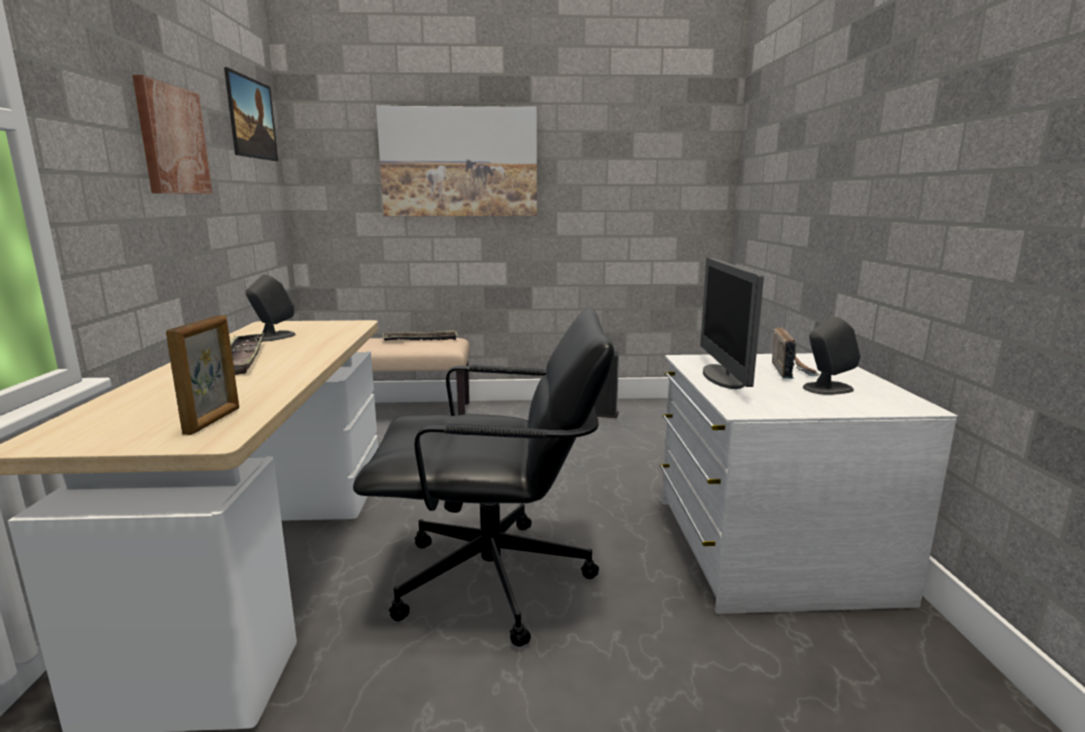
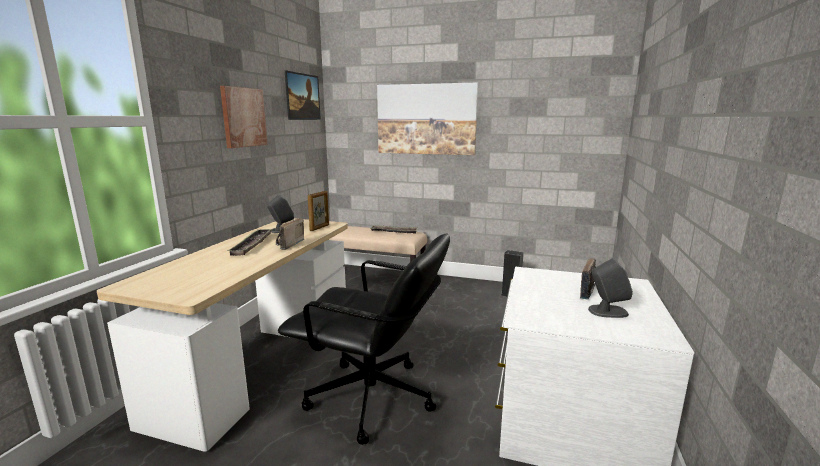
camera: 20 degrees right, 0 degrees up
picture frame [166,315,239,435] -> picture frame moved to [308,191,329,231]
monitor [700,257,764,389] -> none
none -> radio [276,218,304,250]

